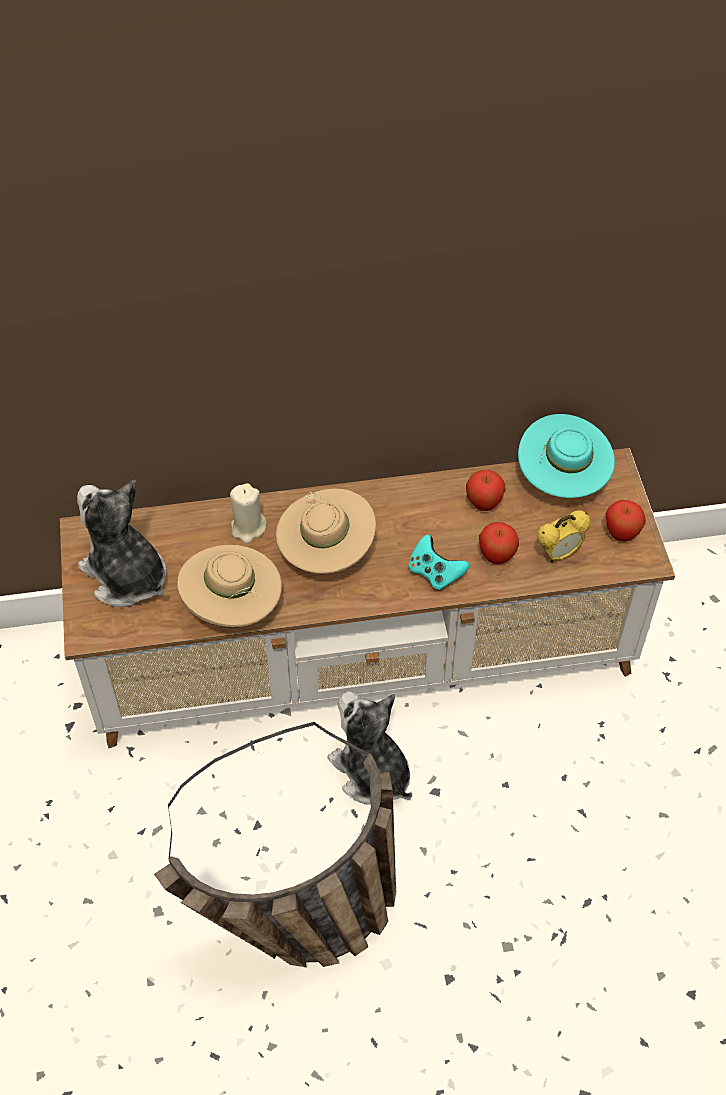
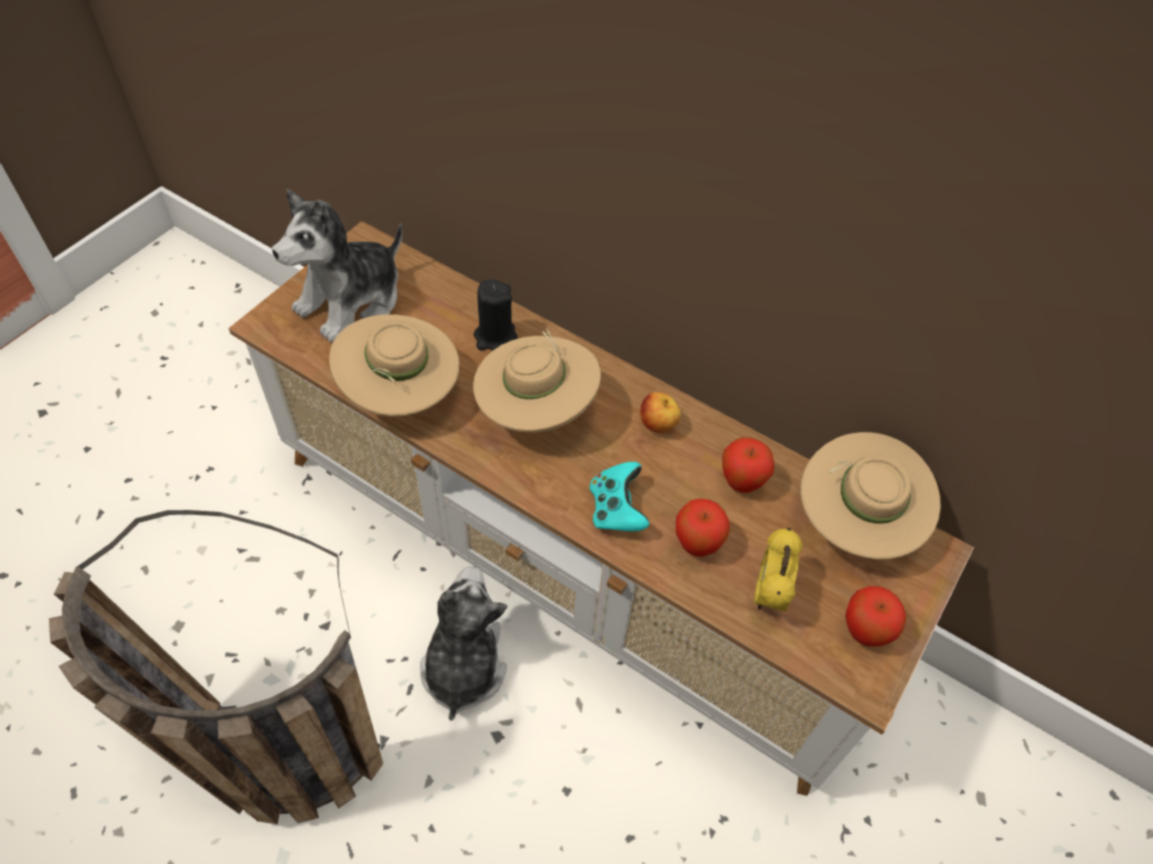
camera: 40 degrees right, 0 degrees up
plush toy [77,480,167,607] -> plush toy turned 135 degrees counterclockwise [272,190,402,342]
beige candle [230,483,267,543] -> black candle [474,280,518,351]
turquoise hat [518,414,615,498] -> beige hat [800,432,941,560]
alarm clock [537,510,591,563] -> alarm clock turned 90 degrees clockwise [754,527,802,611]
none -> apple [640,392,681,433]

